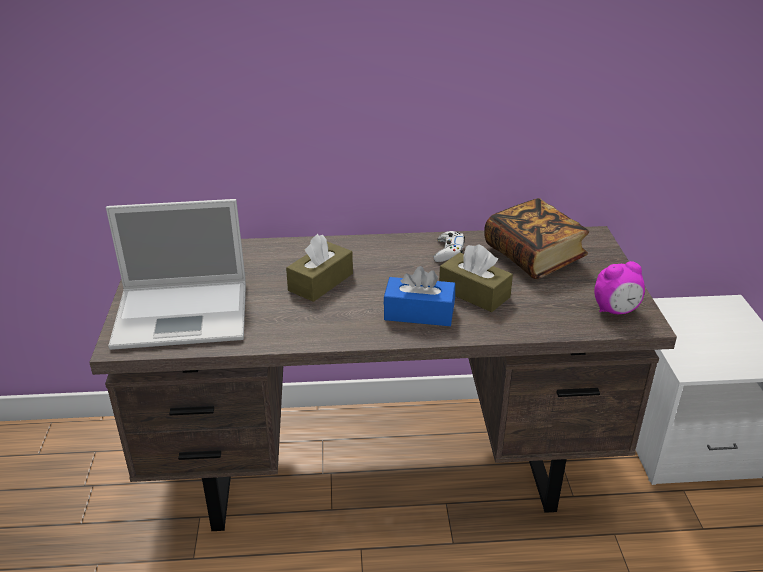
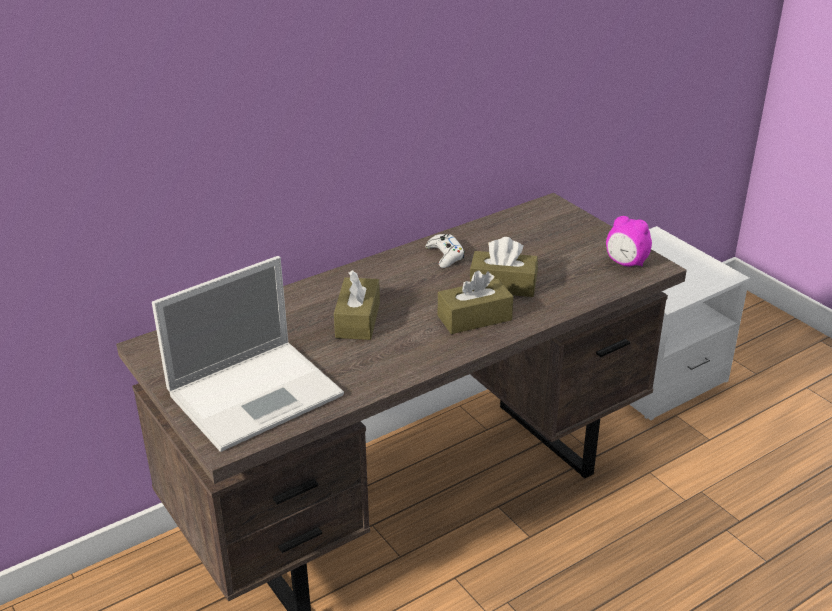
camera: 30 degrees left, 0 degrees up
blue tissue box [383,266,455,326] -> brown tissue box [438,270,513,334]
book [484,198,589,279] -> none
alarm clock [594,261,645,314] -> alarm clock turned 75 degrees clockwise [606,216,652,266]

